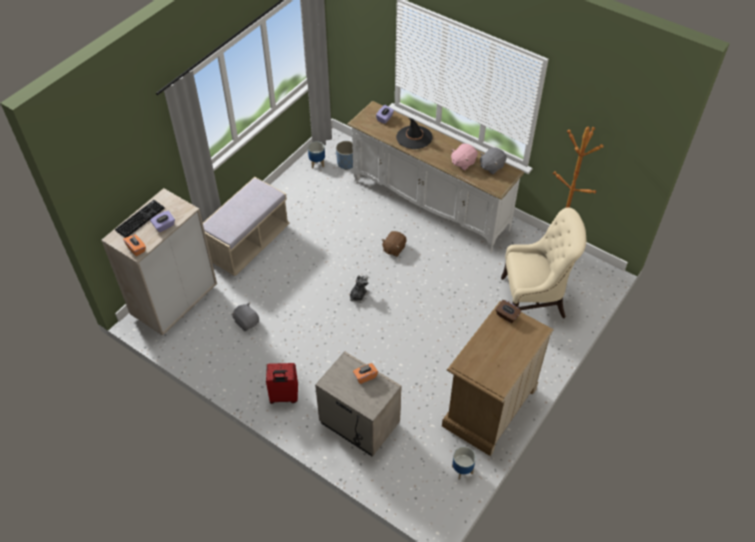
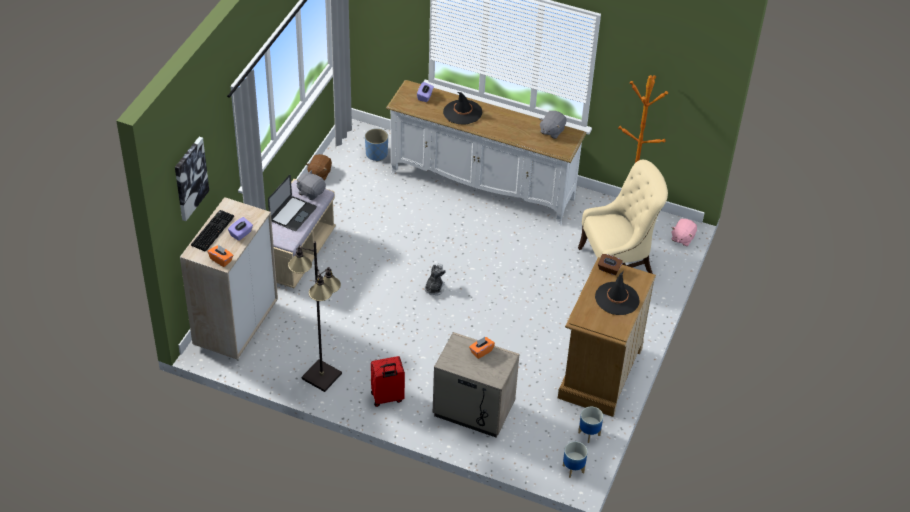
camera: 15 degrees left, 5 degrees down
grey plush toy [231,302,259,331] -> grey plush toy moved to [297,170,326,200]
planter [308,141,325,169] -> planter moved to [563,442,588,478]
brown plush toy [382,231,406,257] -> brown plush toy moved to [306,154,332,181]
pink plush toy [451,143,478,171] -> pink plush toy moved to [671,219,697,246]
none -> picture [175,137,209,221]
none -> laptop [268,175,317,231]
none -> black floor lamp [288,241,342,392]
none -> black hat [595,272,640,315]

